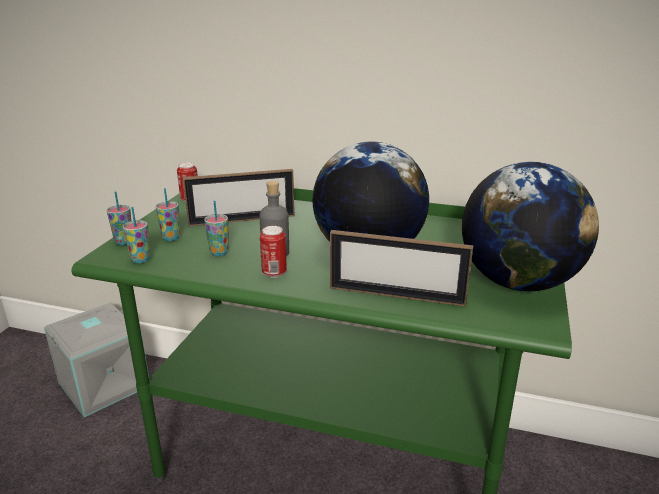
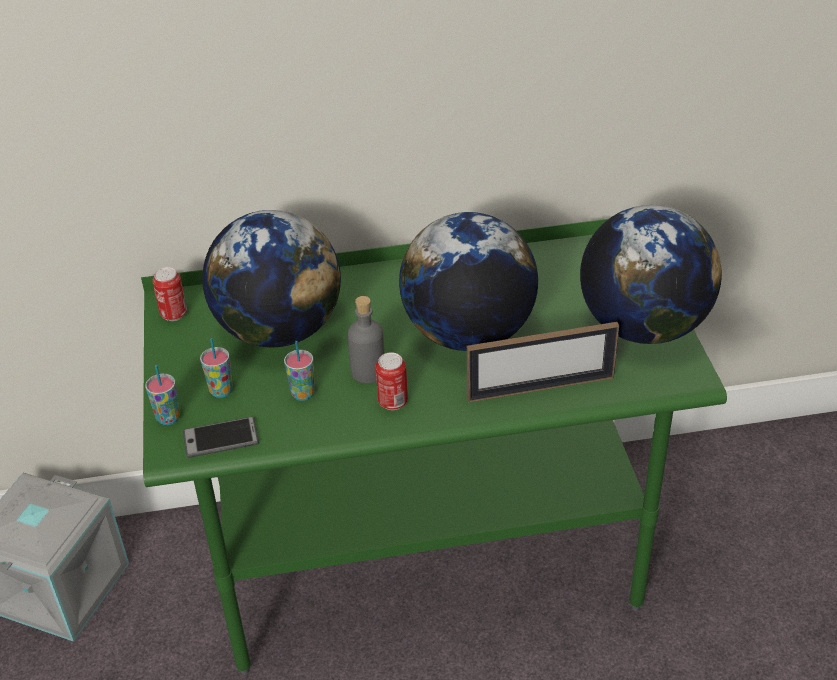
camera: 25 degrees left, 15 degrees up
cup [123,207,150,263] -> phone [183,416,259,458]
picture frame [183,169,294,226] -> globe [202,210,341,348]

